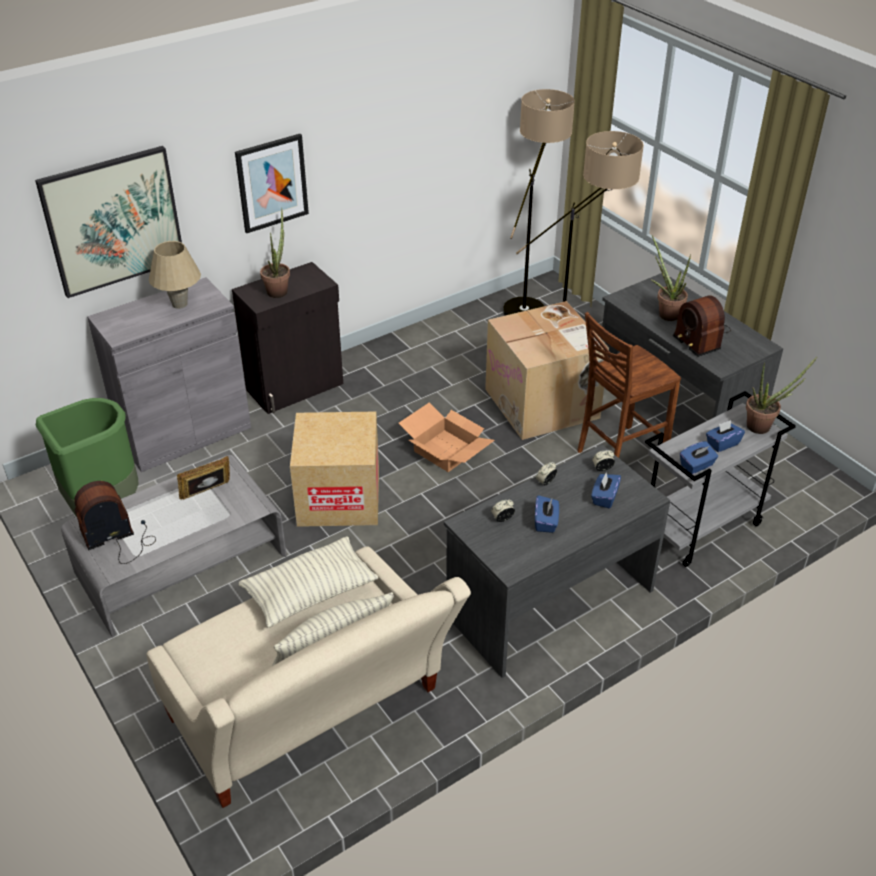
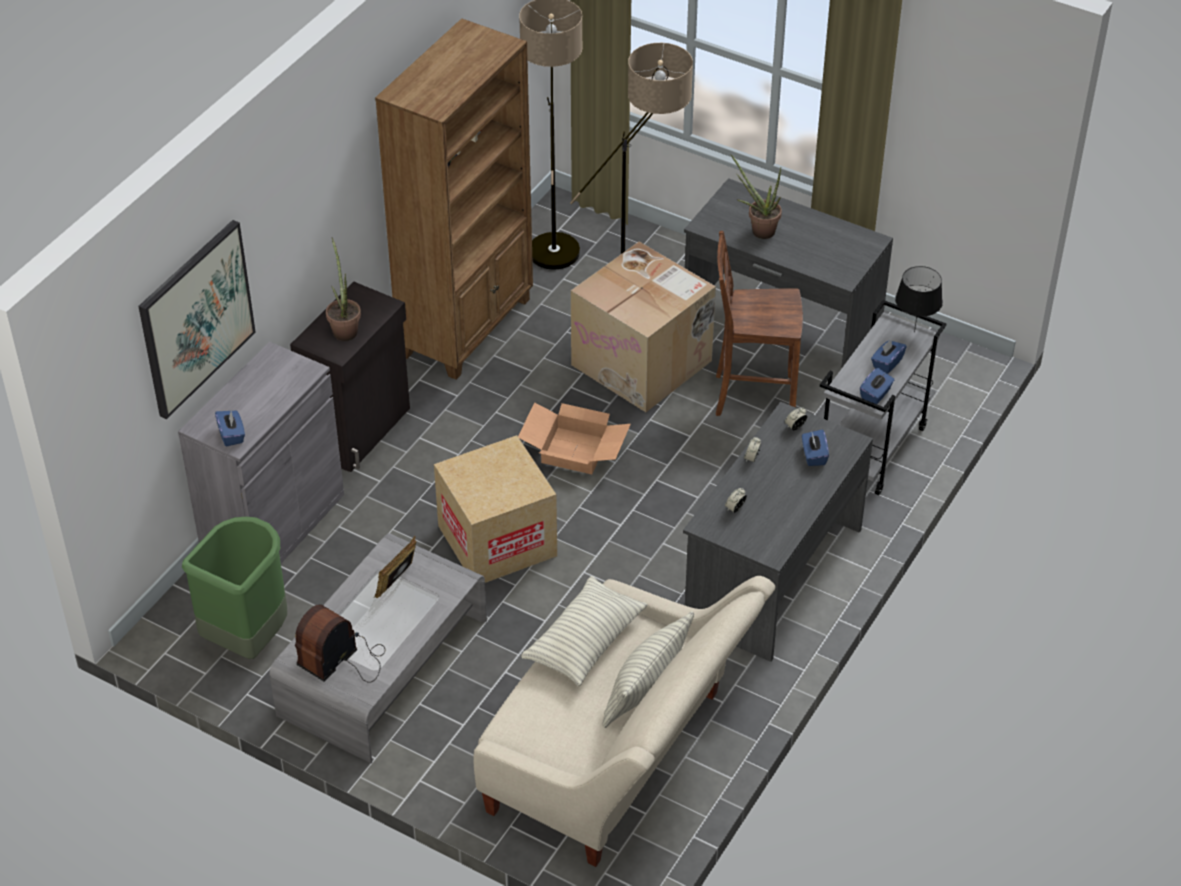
camera: 25 degrees left, 5 degrees up
beige table lamp [149,241,201,309] -> none
picture [235,134,309,233] -> none
blue tissue box [535,495,559,533] -> blue tissue box moved to [215,411,245,447]
brown chair [577,312,681,458] -> brown chair turned 60 degrees clockwise [716,231,803,416]
radio [673,295,731,357] -> none
potted plant [746,357,817,434] -> black table lamp [895,266,943,333]
none -> brown bookcase [375,18,533,380]

